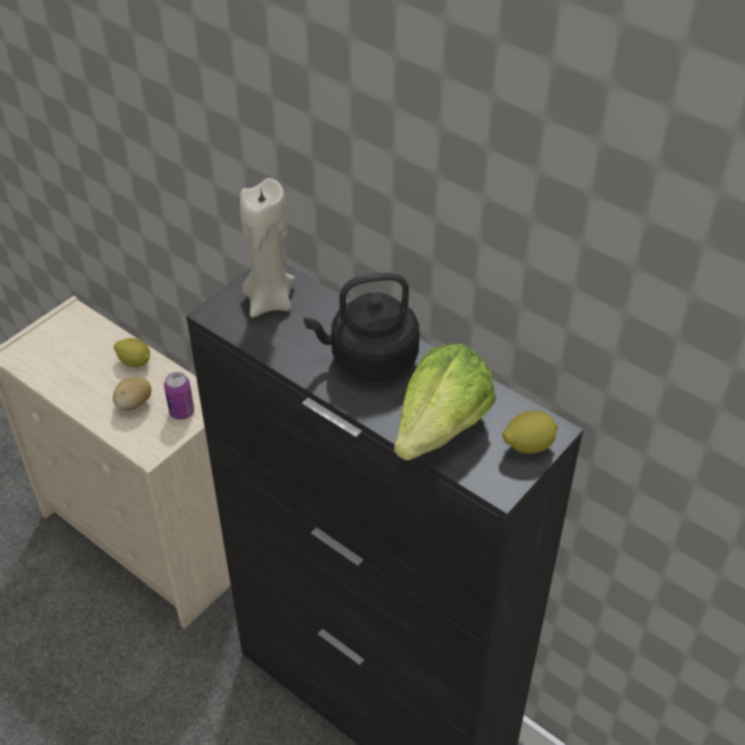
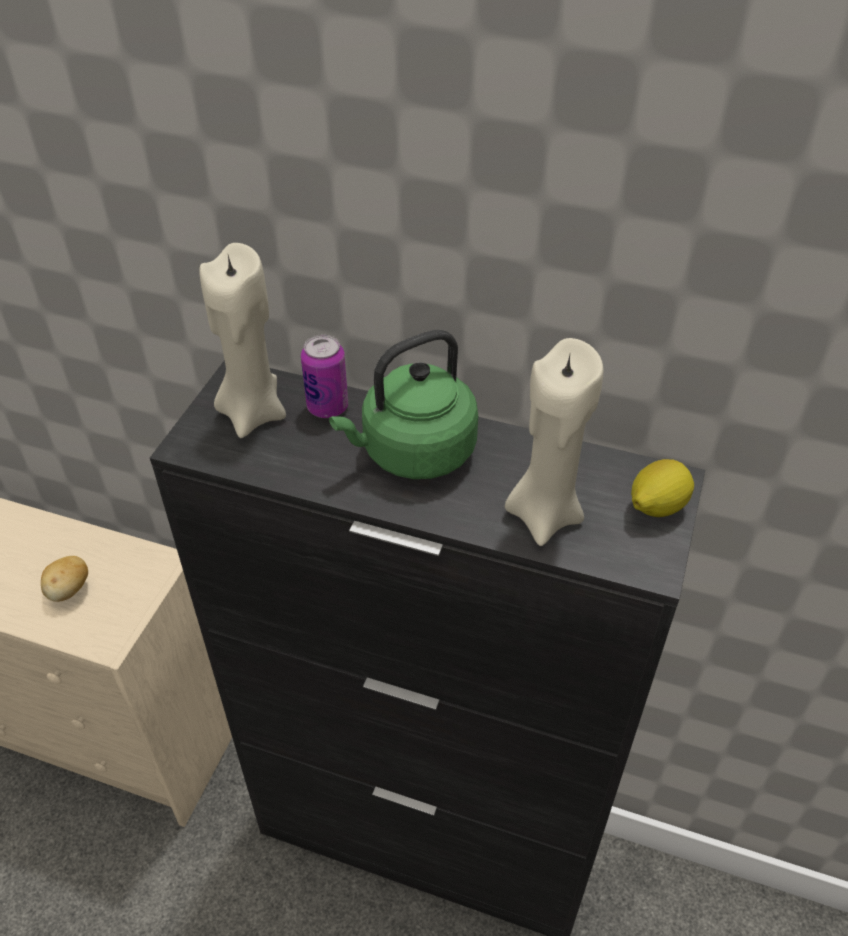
camera: 20 degrees left, 0 degrees up
lemon [114,338,150,367] -> none
can [164,372,194,420] -> can moved to [301,335,348,418]
black kettle [304,273,420,381] -> green kettle [329,330,478,479]
lettuce [394,343,496,461] -> beige candle [505,338,604,546]

